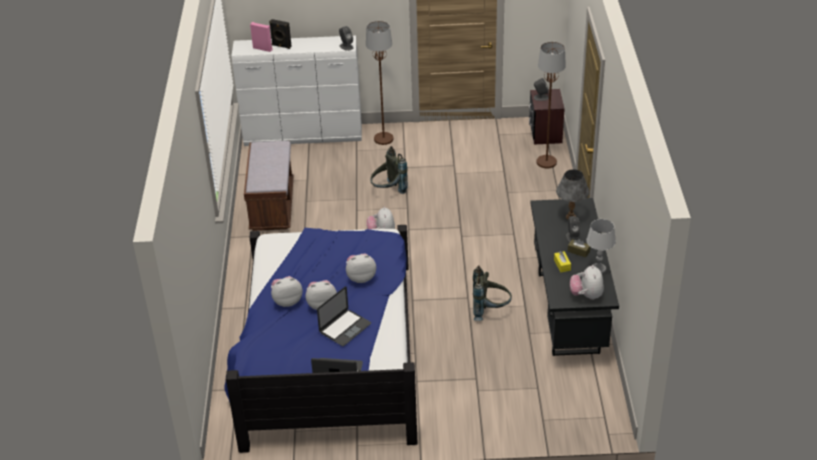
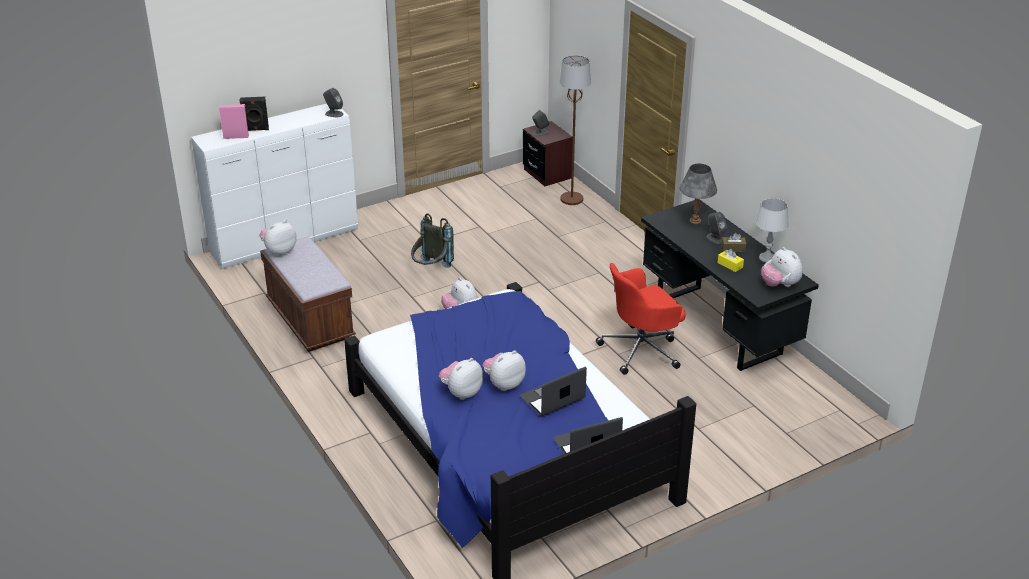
camera: 30 degrees left, 5 degrees down
laptop [317,286,371,346] -> laptop turned 135 degrees counterclockwise [520,367,587,416]
plush toy [346,253,376,283] -> plush toy moved to [260,220,297,257]
brown floor lamp [366,21,394,145] -> none
grey backpack [473,265,512,321] -> red office chair [596,263,686,375]

